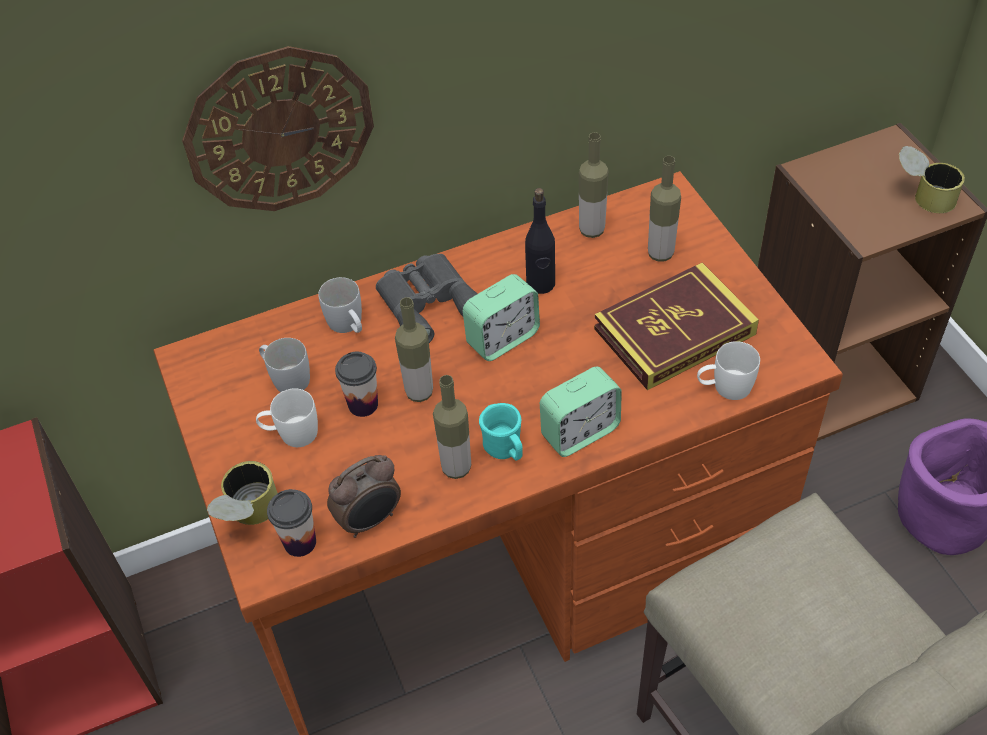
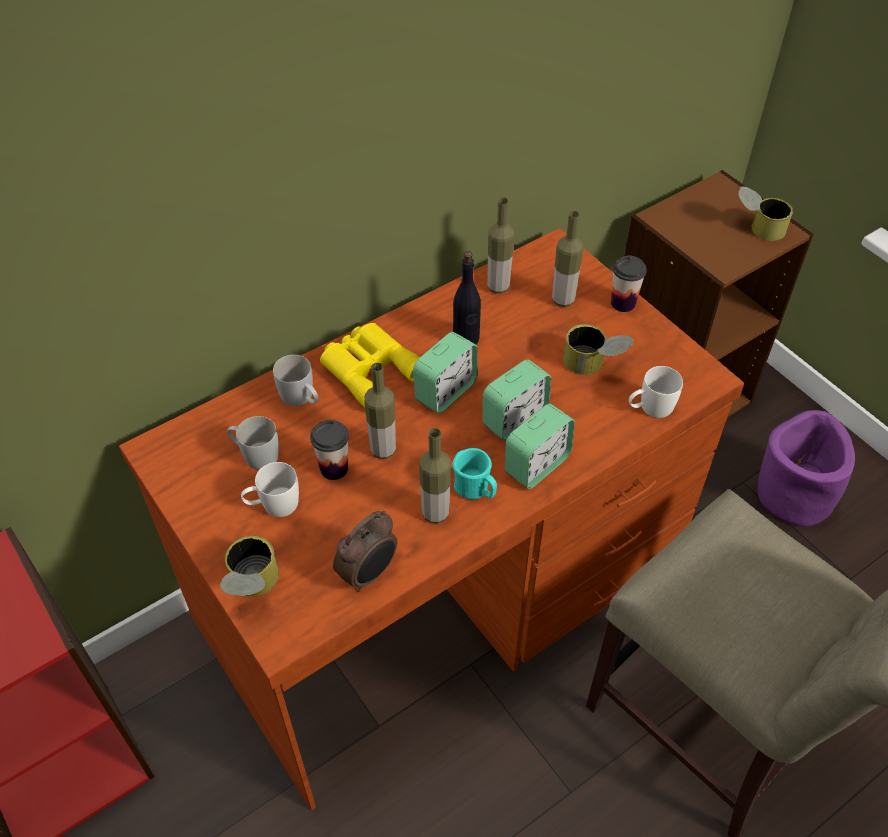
camera: 15 degrees left, 0 degrees up
wall clock [182,46,374,211] -> none
cup [267,489,316,557] -> cup moved to [611,256,647,312]
grey binoculars [376,254,477,343] -> yellow binoculars [320,323,420,408]
book [594,263,759,390] -> can [563,324,634,375]
none -> alarm clock [483,359,551,441]

